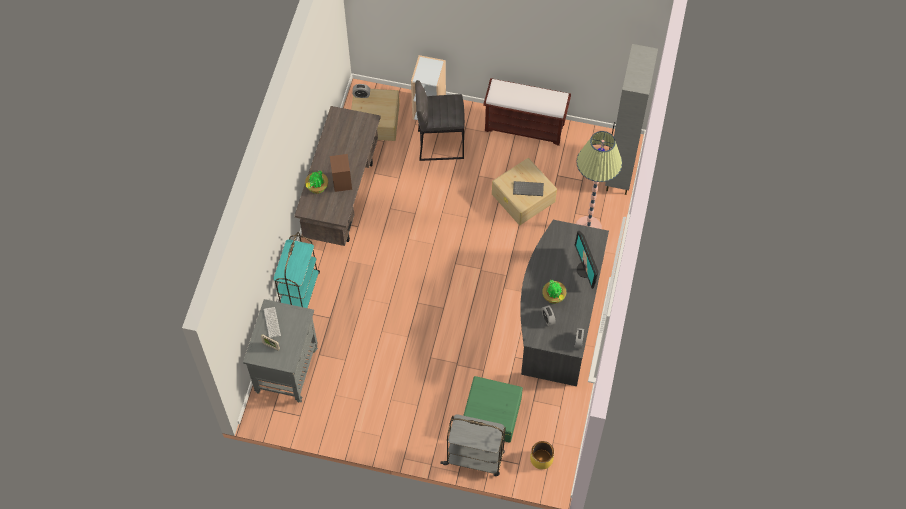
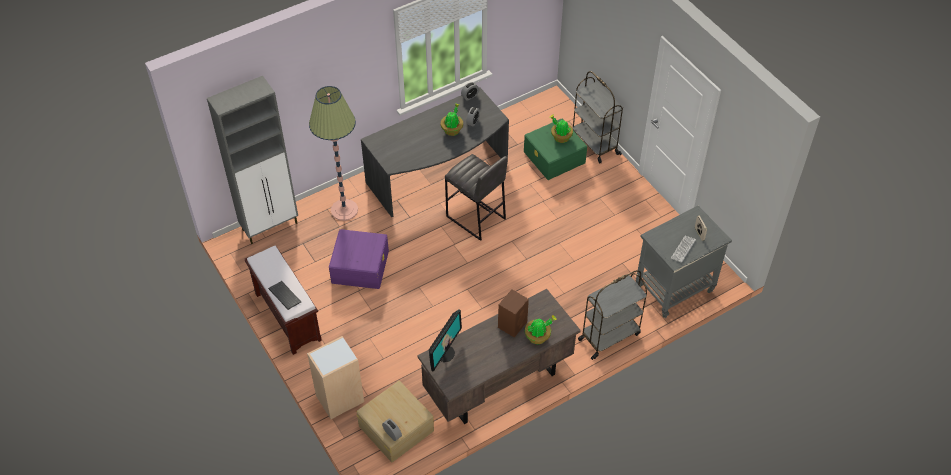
camera: 135 degrees left, 10 degrees down
turquoise cart [273,232,320,308] -> grey cart [578,270,647,360]
grey stool [415,80,465,161] -> grey stool moved to [445,154,508,241]
beige storage box [492,158,557,225] -> purple storage box [329,229,389,289]
keyboard [513,181,544,196] -> keyboard moved to [268,281,301,310]
yellow planter [530,441,554,469] -> none
monitor [575,231,599,289] -> monitor moved to [429,309,462,372]
none -> potted plant [550,115,573,143]

